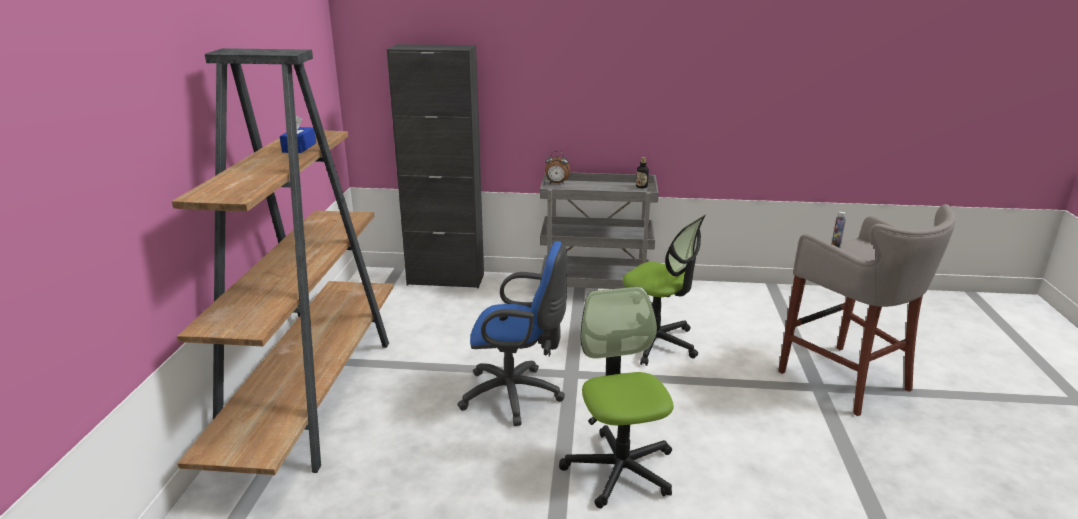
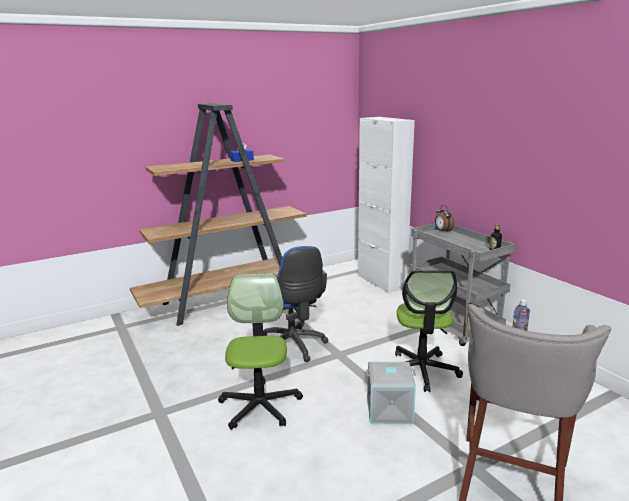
camera: 55 degrees right, 5 degrees down
black cabinet [387,44,484,289] -> white cabinet [358,117,415,293]
office chair [559,287,674,508] -> office chair turned 45 degrees counterclockwise [218,273,303,430]
none -> grey storage box [366,362,416,424]

